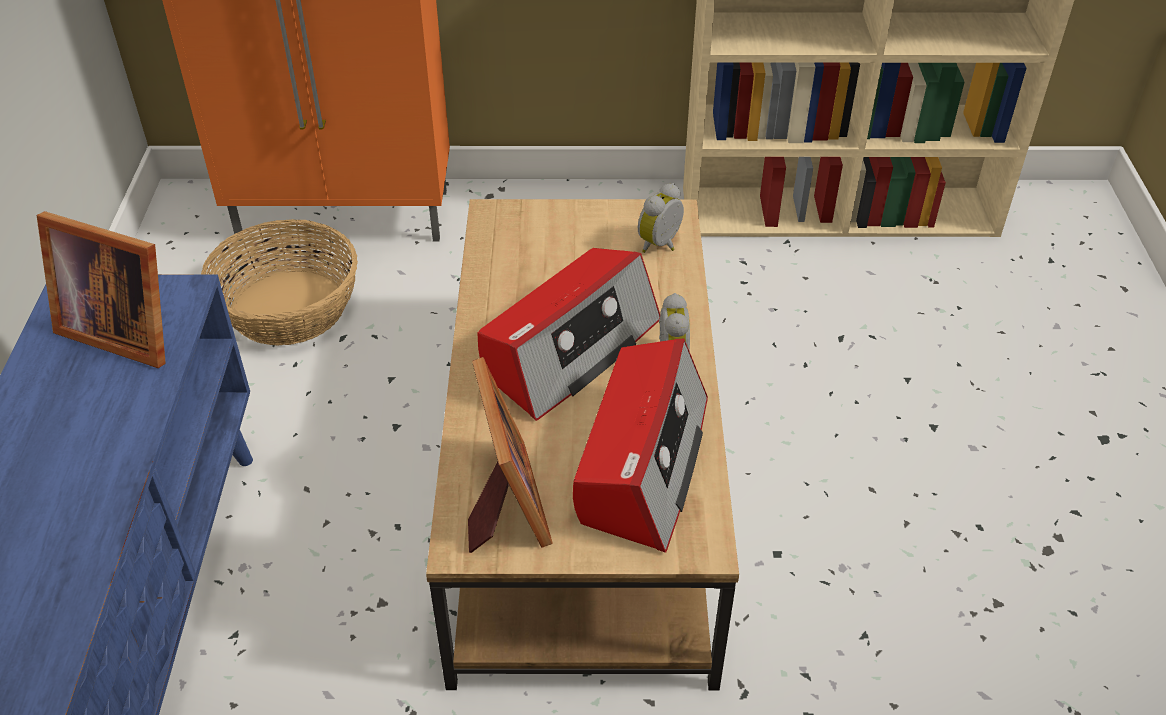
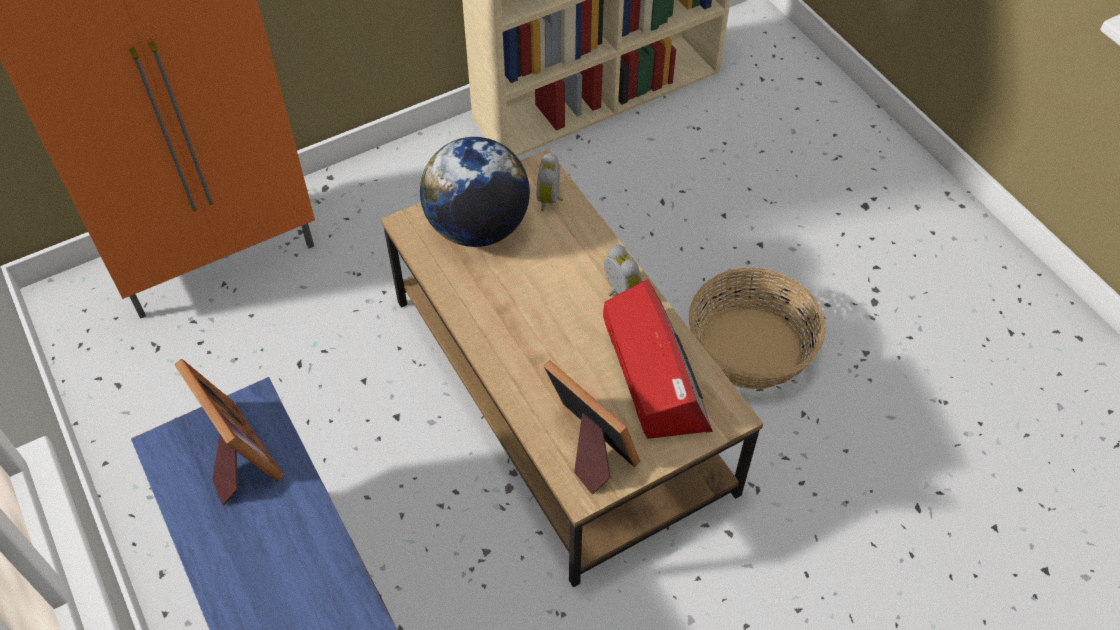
camera: 30 degrees left, 10 degrees up
picture frame [37,211,166,368] -> picture frame turned 120 degrees counterclockwise [174,359,284,505]
basket [201,219,358,346] -> basket moved to [689,268,825,389]
radio [477,248,660,421] -> none
none -> globe [420,137,530,247]

